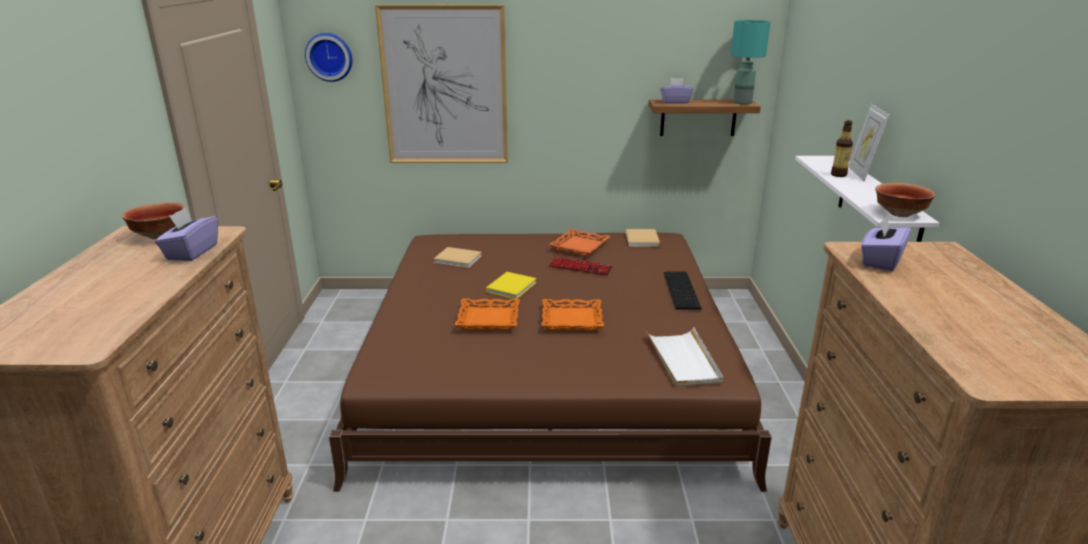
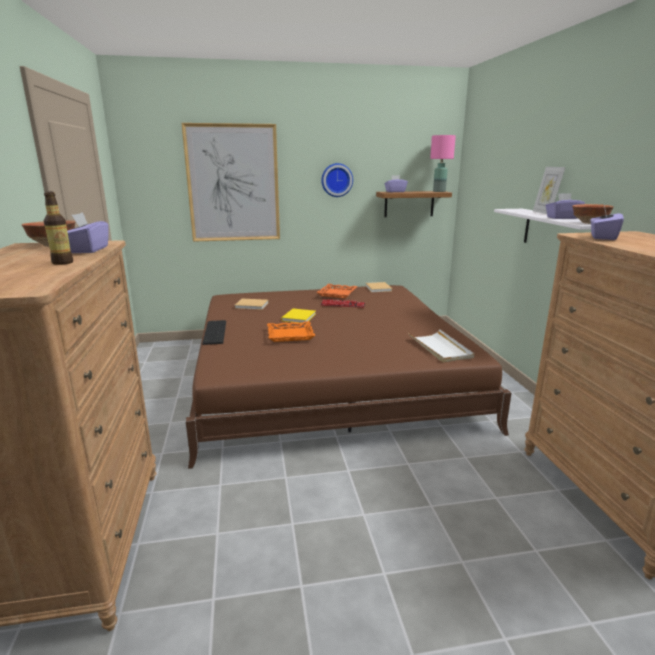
camera: 10 degrees left, 5 degrees down
wall clock [305,33,352,82] -> wall clock moved to [321,163,353,197]
orange tray [541,299,604,330] -> none
keyboard [664,271,702,310] -> keyboard moved to [202,320,226,345]
turquoise table lamp [731,20,770,105] -> pink table lamp [430,135,456,192]
bottle [831,120,853,177] -> bottle moved to [44,192,73,265]
none -> purple tissue box [545,193,585,219]

